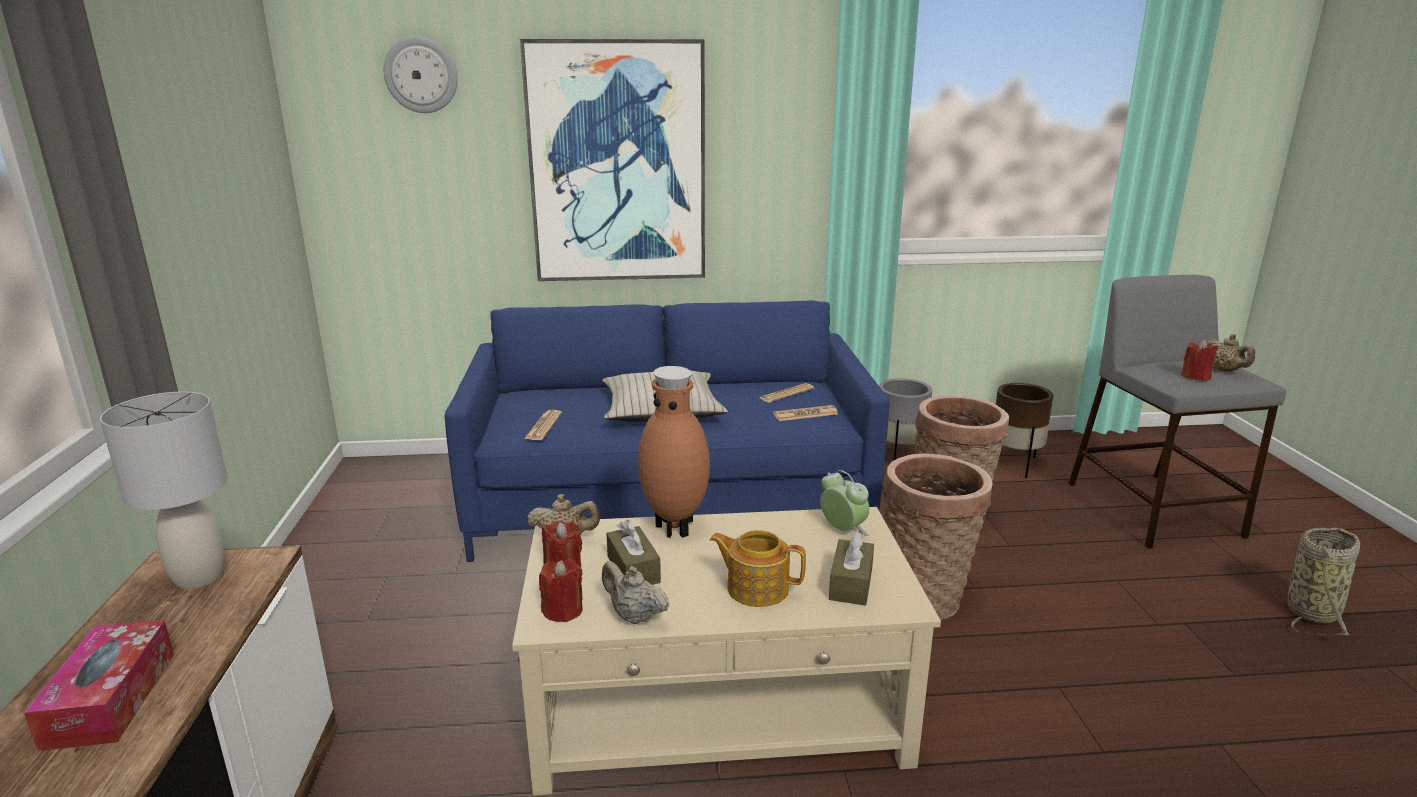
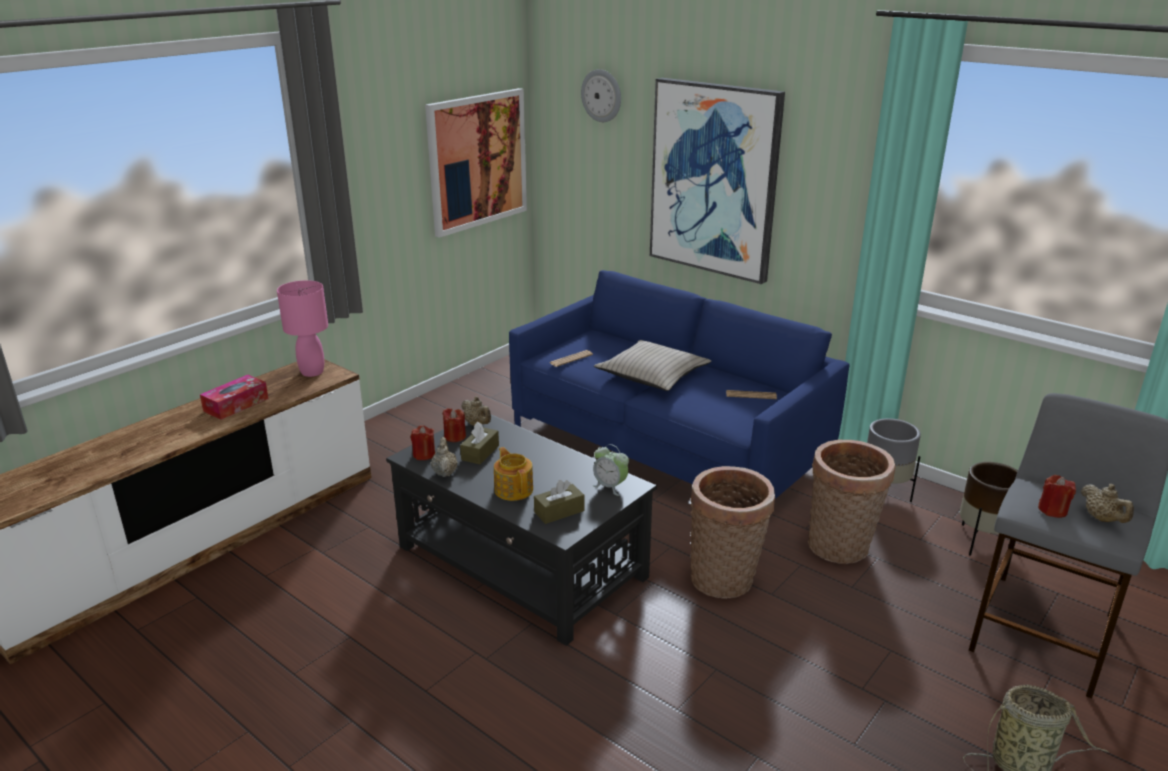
camera: 45 degrees right, 5 degrees up
grey table lamp [100,392,228,589] -> pink table lamp [277,280,328,377]
beige coffee table [512,507,941,795] -> black coffee table [386,414,657,646]
brown vase [638,366,710,538] -> none
newspaper [773,405,838,421] -> none
alarm clock [820,470,869,536] -> alarm clock turned 120 degrees clockwise [593,444,629,496]
beige teapot [1206,334,1255,371] -> beige teapot turned 45 degrees counterclockwise [1081,484,1134,523]
none -> picture [425,88,527,238]

